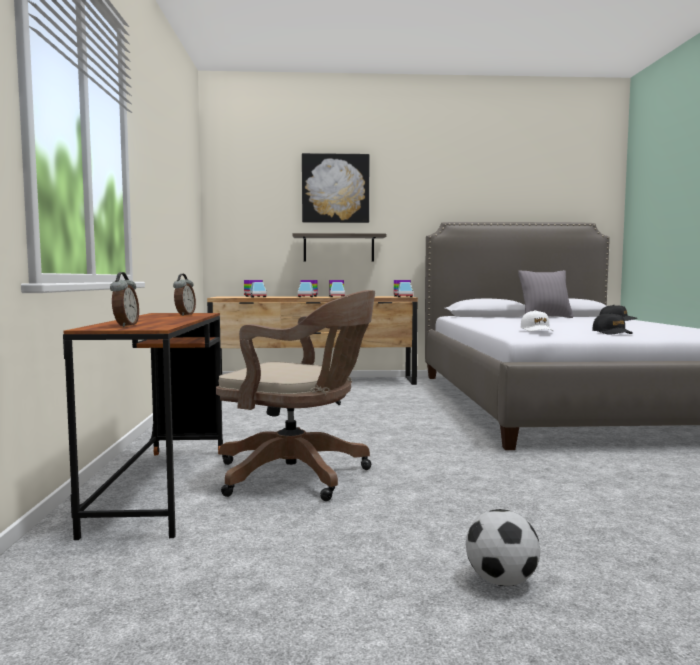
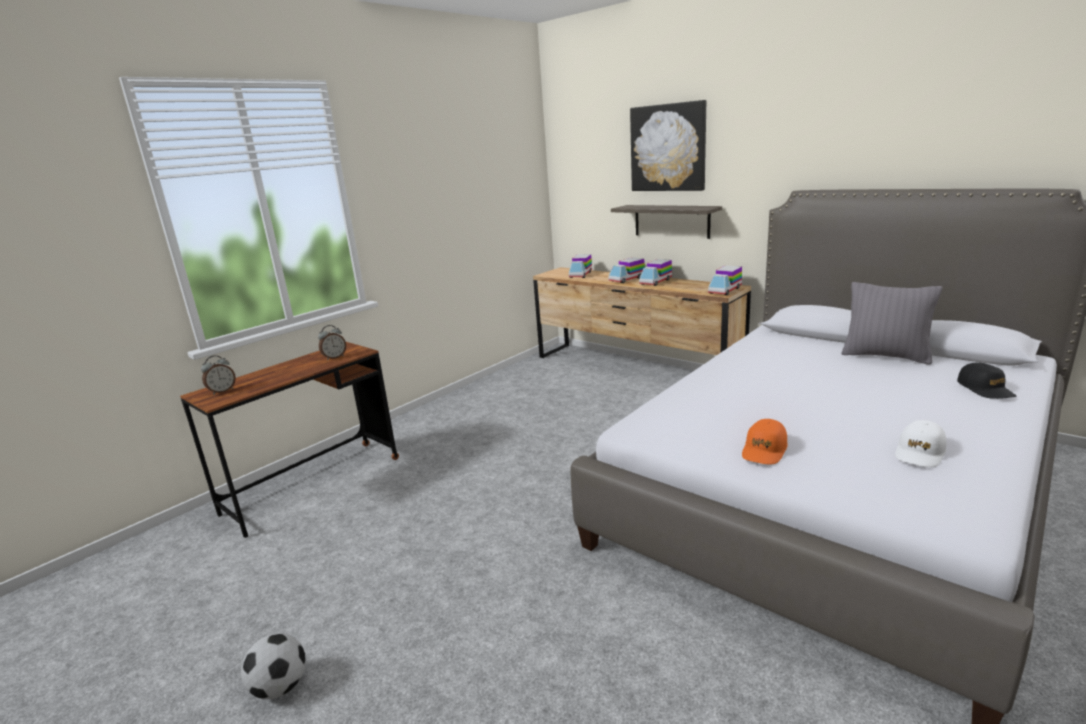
camera: 45 degrees right, 15 degrees up
brown office chair [216,290,375,501] -> none
white cap [520,310,553,332] -> white cap moved to [895,420,946,467]
black cap [592,313,633,335] -> orange cap [742,419,788,465]

